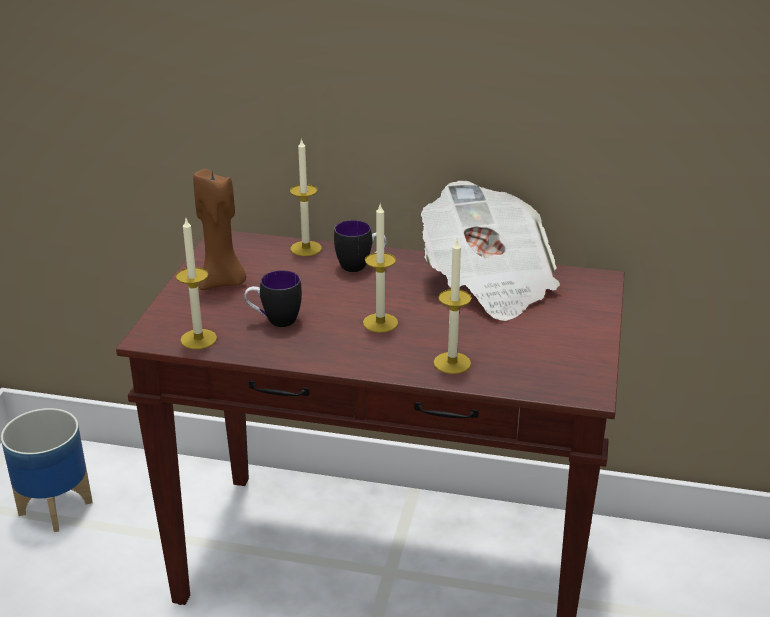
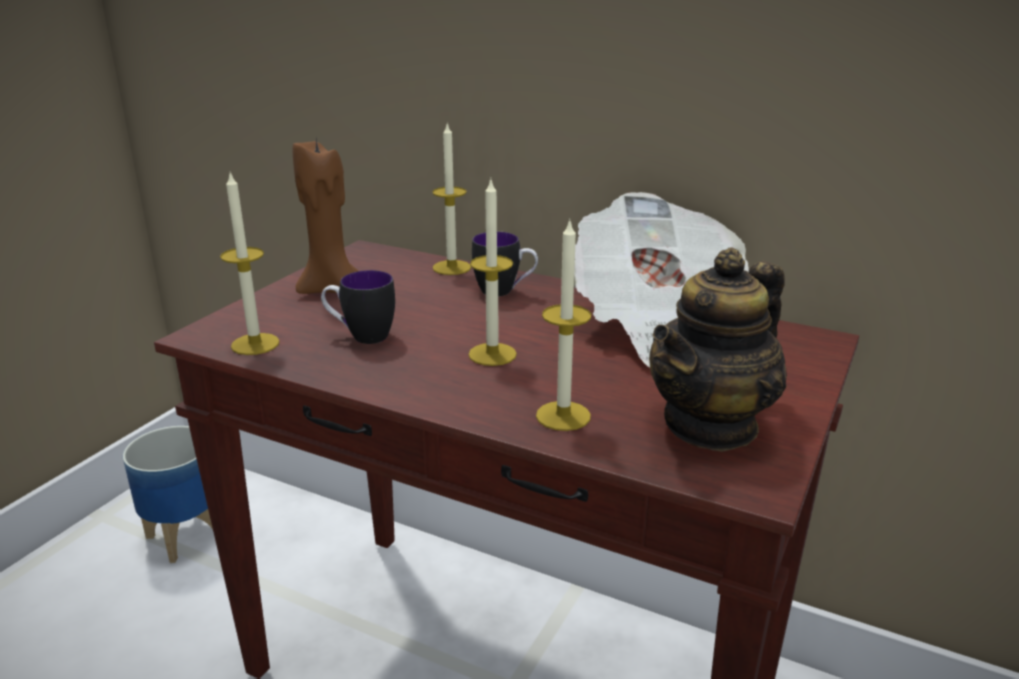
camera: 15 degrees right, 5 degrees down
none -> teapot [649,247,787,452]

